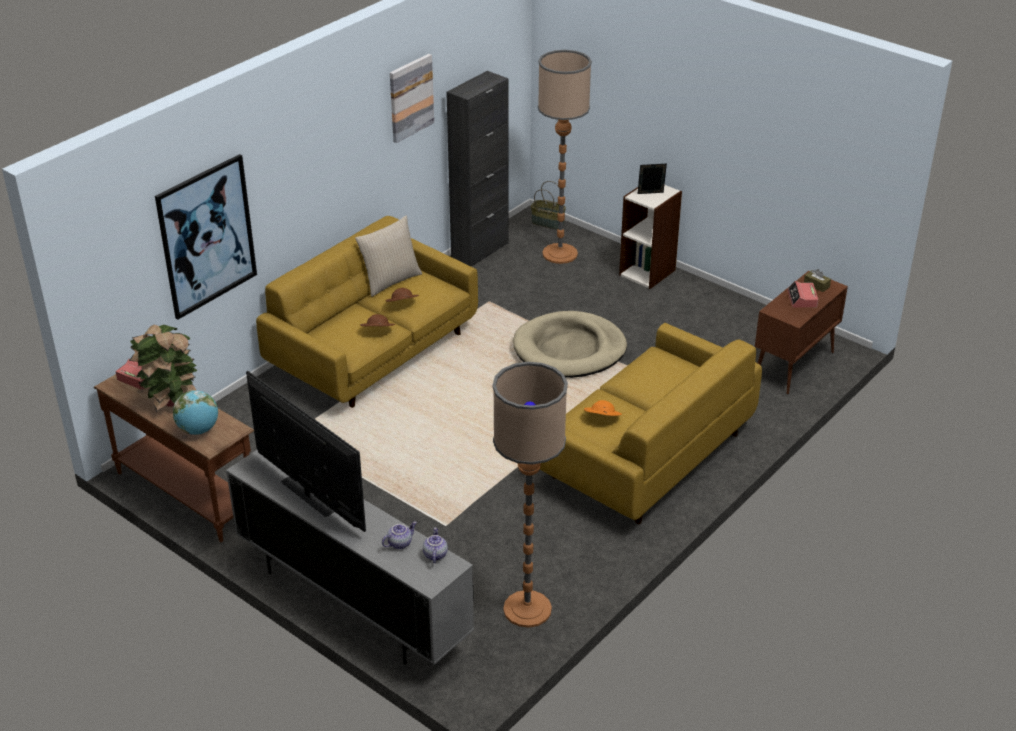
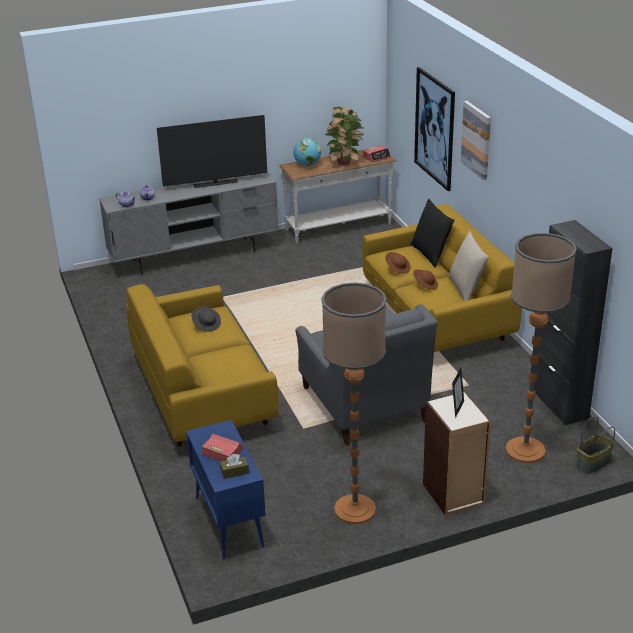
camera: 120 degrees right, 5 degrees down
brown console table [94,374,254,542] -> white console table [279,149,397,244]
picture [390,54,434,143] -> picture moved to [461,101,491,180]
floor lamp [492,362,568,628] -> floor lamp moved to [321,282,387,524]
beige dog bed [513,311,627,378] -> grey armchair [295,304,437,446]
orange hat [584,400,622,416] -> grey hat [191,306,221,332]
brown cabinet [755,271,848,394] -> blue cabinet [186,420,266,559]
none -> black pillow [411,199,455,268]

